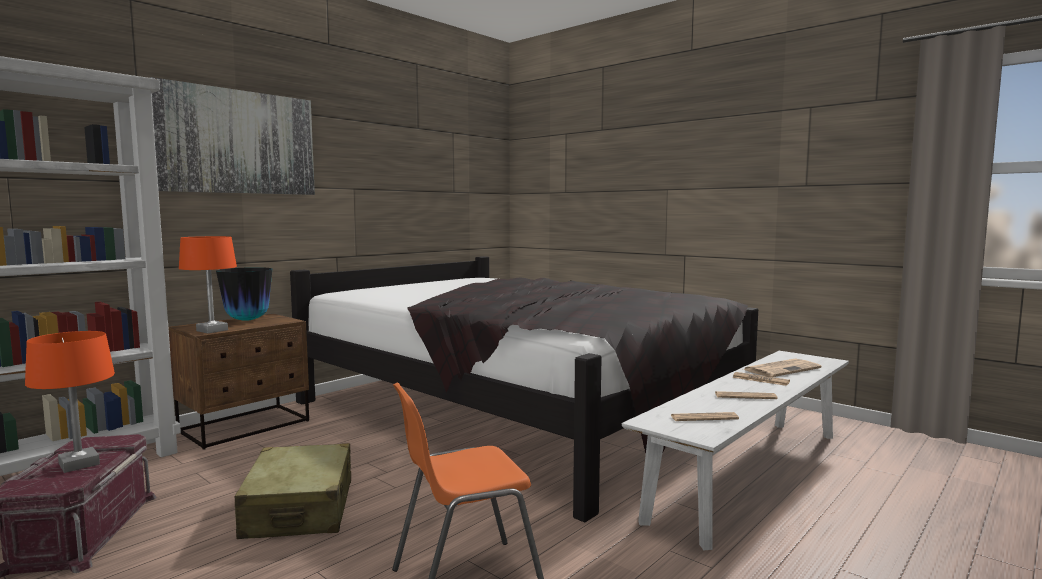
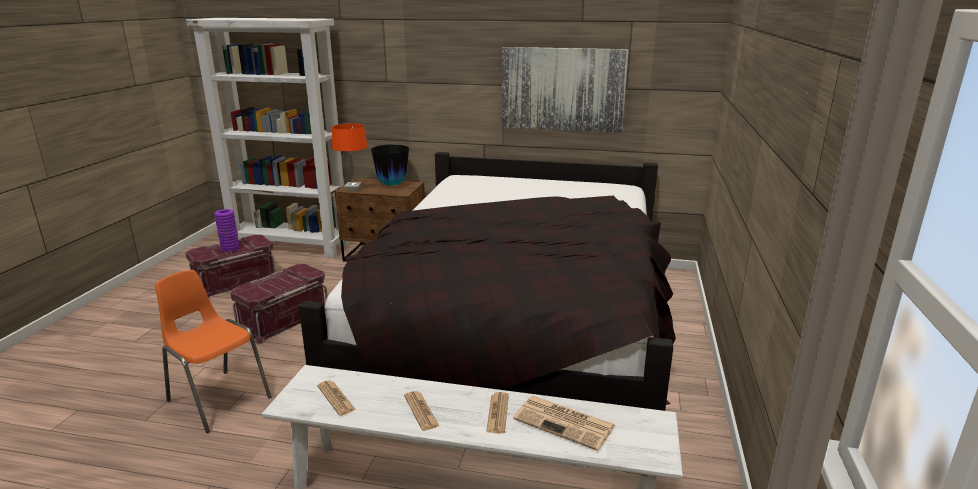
camera: 60 degrees right, 15 degrees up
orange table lamp [25,331,115,473] -> purple vase [214,209,239,252]
picture [150,77,315,195] -> picture moved to [502,47,629,133]
beige suitcase [235,443,351,539] -> red storage box [230,264,328,344]

